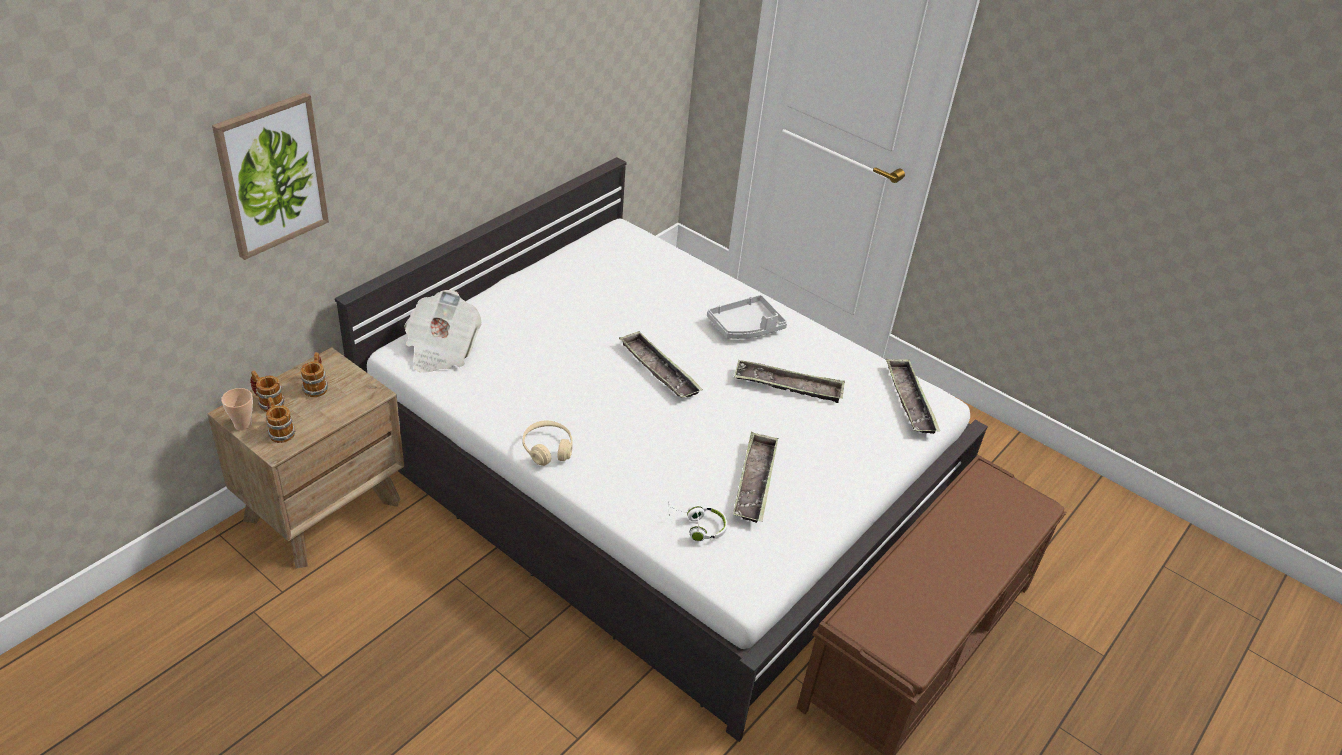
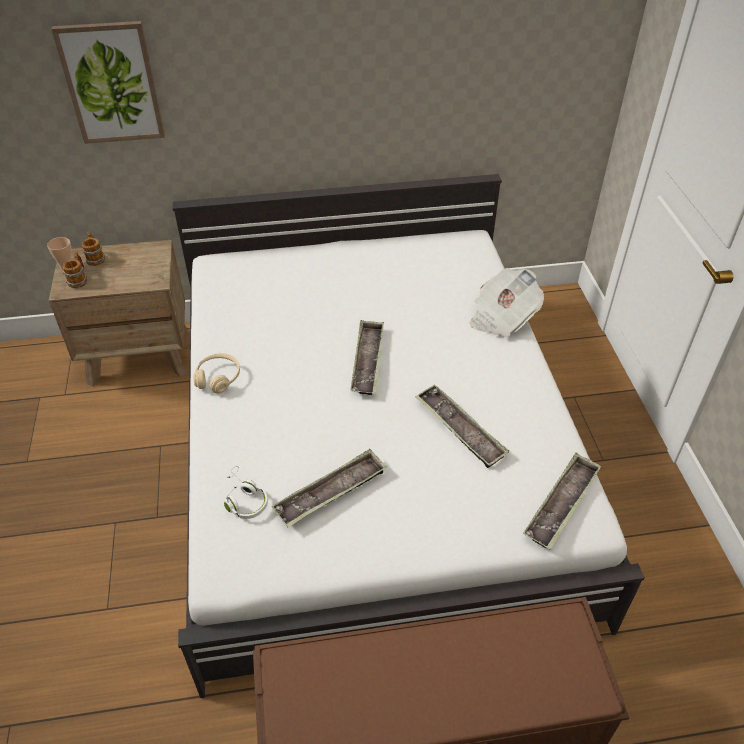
camera: 45 degrees right, 5 degrees up
mug [301,352,328,397] -> none
newspaper [404,290,481,373] -> newspaper moved to [470,269,544,338]
grey tray [707,295,787,339] -> none

